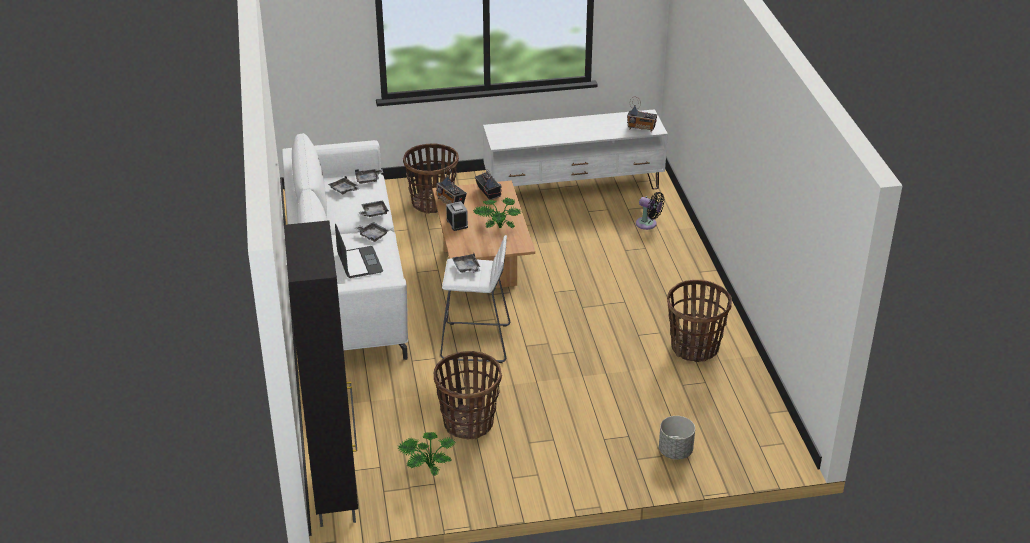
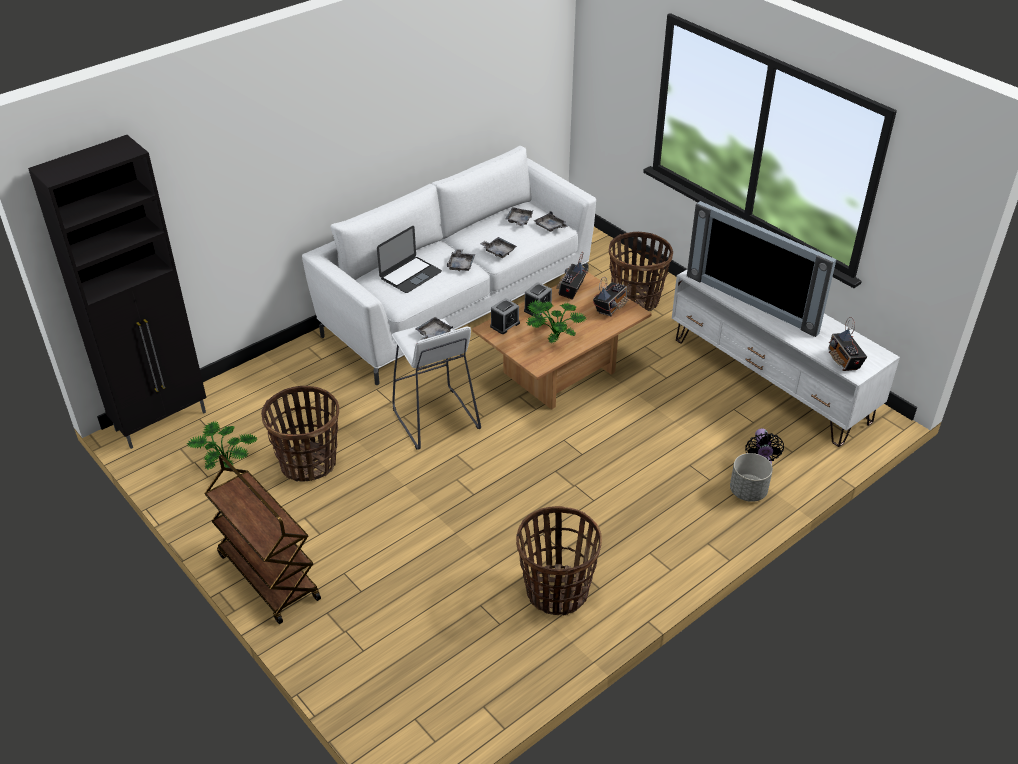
camera: 60 degrees right, 5 degrees up
grey planter [659,416,695,460] -> grey planter moved to [730,453,773,502]
none -> brown cart [205,454,321,624]
none -> alarm clock [490,298,520,334]
none -> television [687,201,837,337]

